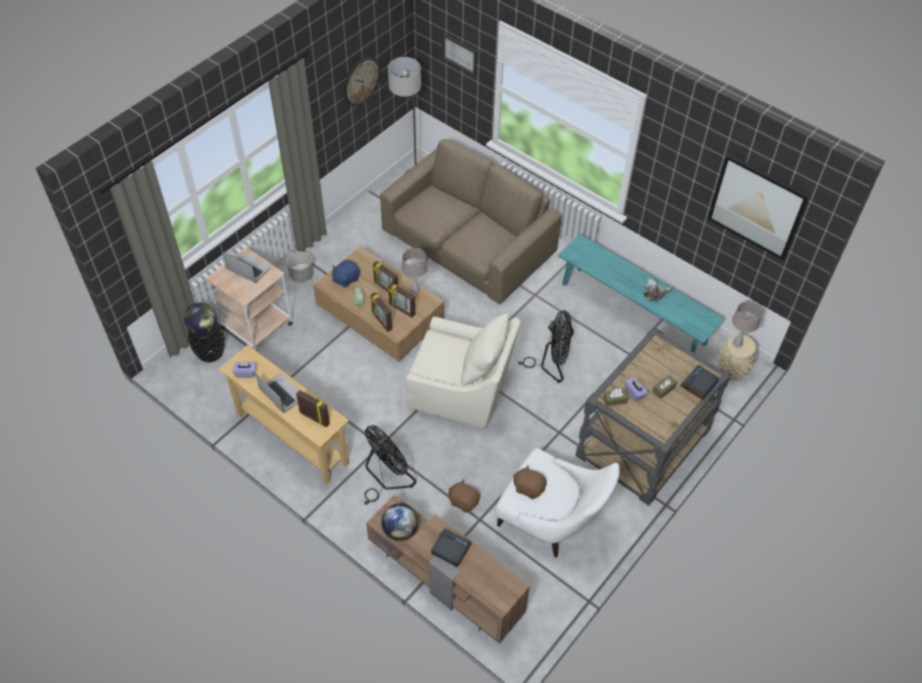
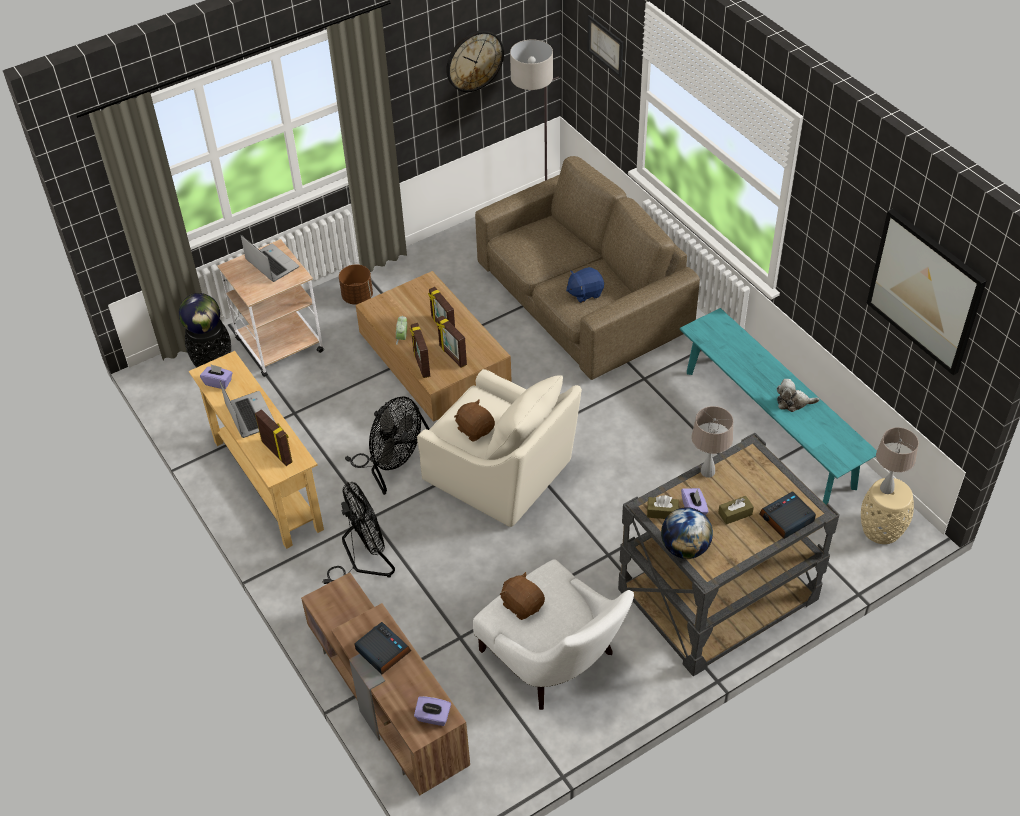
camera: 20 degrees right, 5 degrees down
grey planter [287,251,314,282] -> brown planter [339,264,373,305]
blue plush toy [332,260,360,288] -> blue plush toy moved to [566,267,604,303]
globe [381,503,418,541] -> globe moved to [661,507,713,559]
beige table lamp [402,248,428,293] -> beige table lamp moved to [691,406,733,478]
brown plush toy [449,480,480,512] -> brown plush toy moved to [454,400,495,442]
black fan [518,310,574,383] -> black fan moved to [345,397,429,495]
none -> purple tissue box [414,696,451,726]

